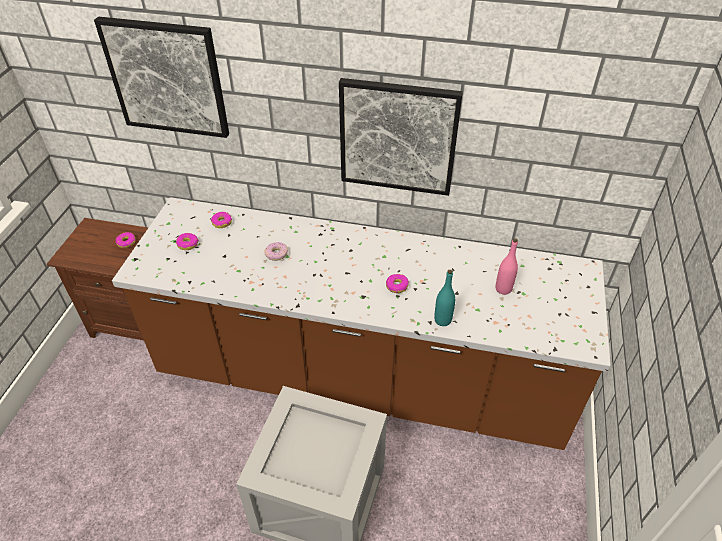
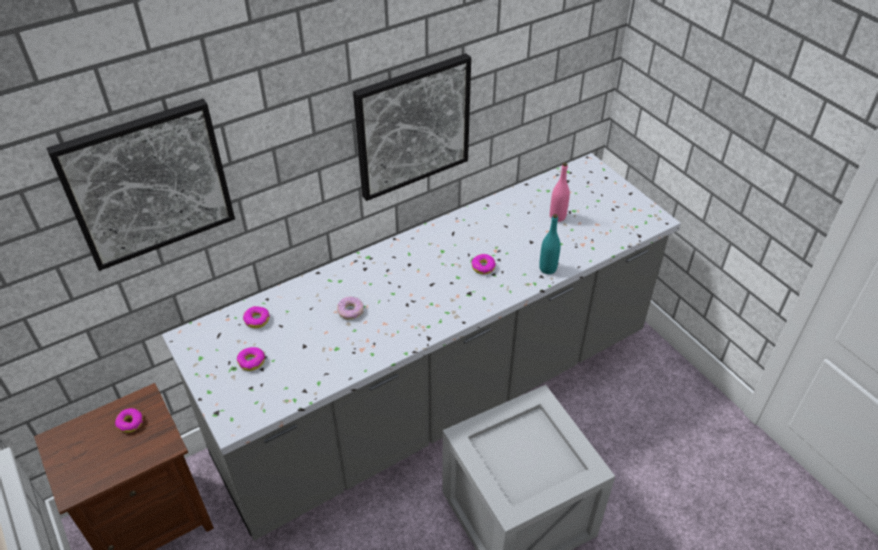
camera: 45 degrees left, 0 degrees up
brown counter [112,197,611,450] -> grey counter [162,153,681,541]

